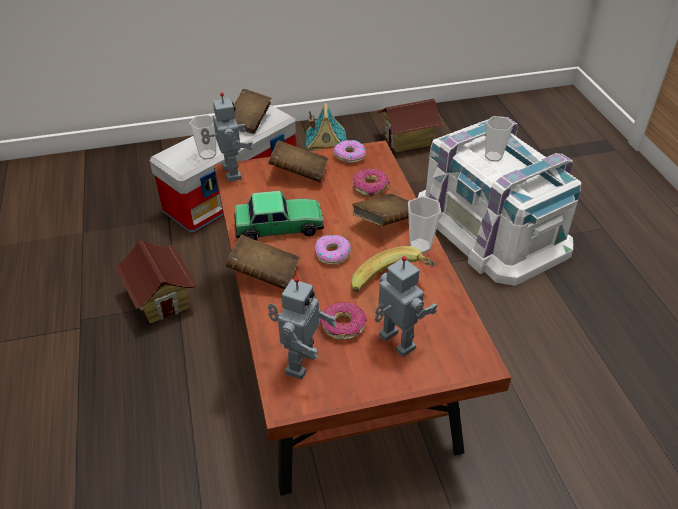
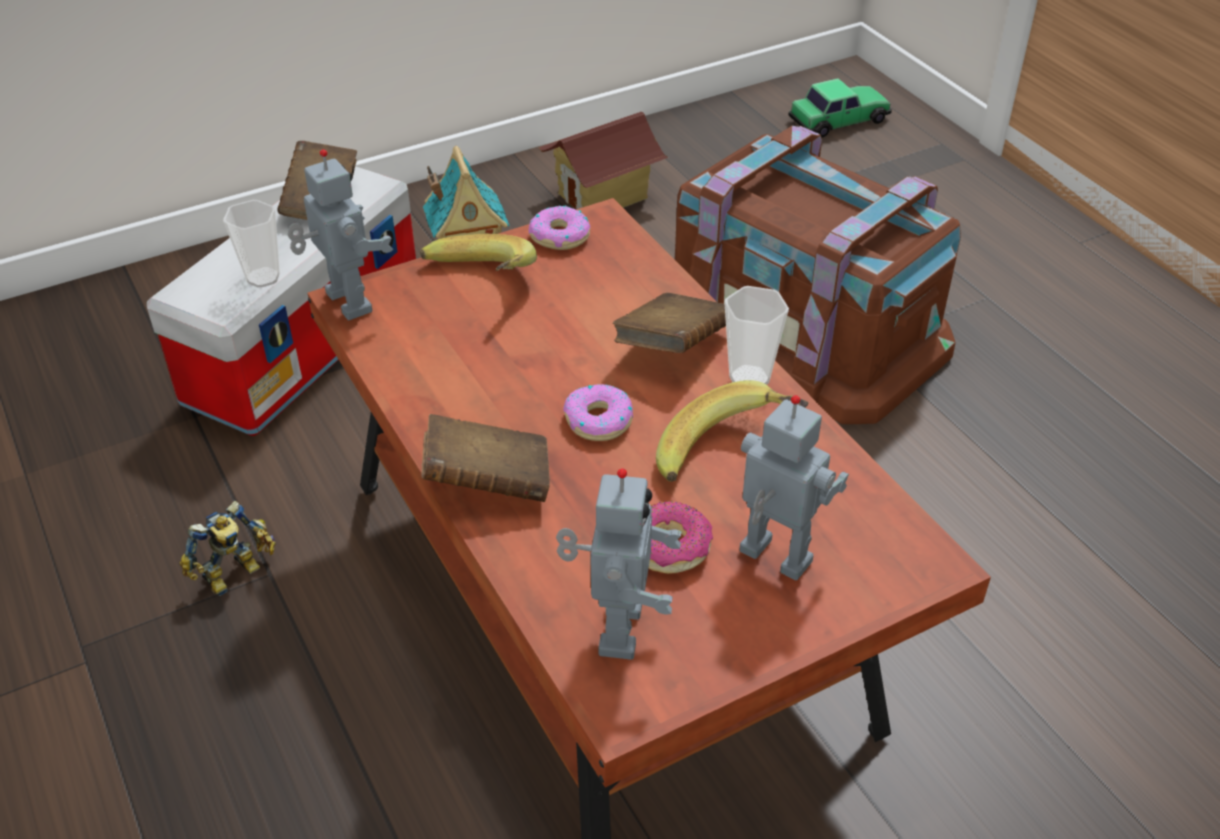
camera: 15 degrees left, 0 degrees up
toy house [115,240,197,323] -> toy robot [180,501,276,596]
toy car [234,191,324,240] -> toy car moved to [789,78,892,137]
brown book [268,140,328,182] -> banana [420,234,537,271]
donut [353,168,389,197] -> none
white storage box [418,116,581,286] -> brown storage box [675,126,961,424]
cup [485,116,514,162] -> none

